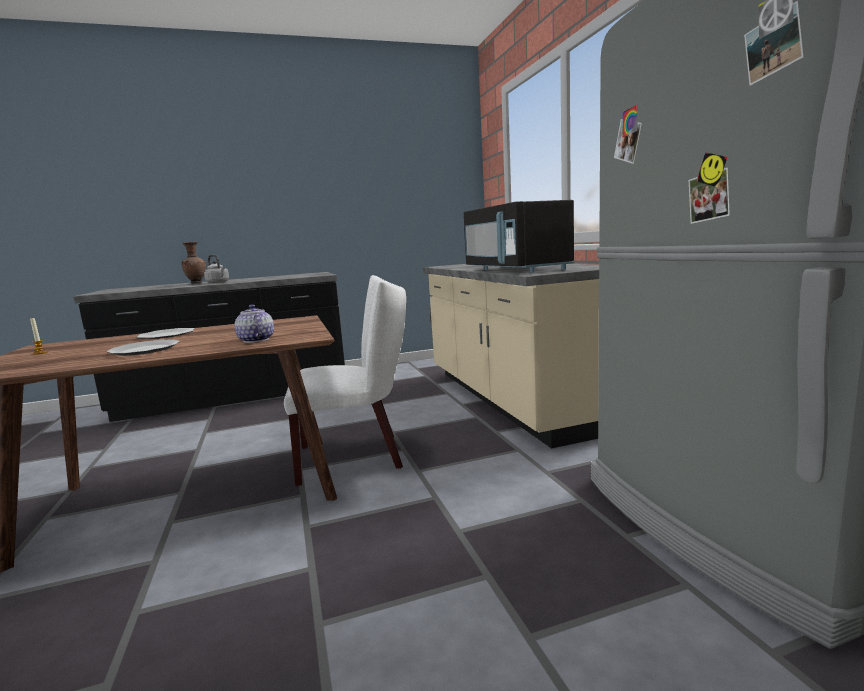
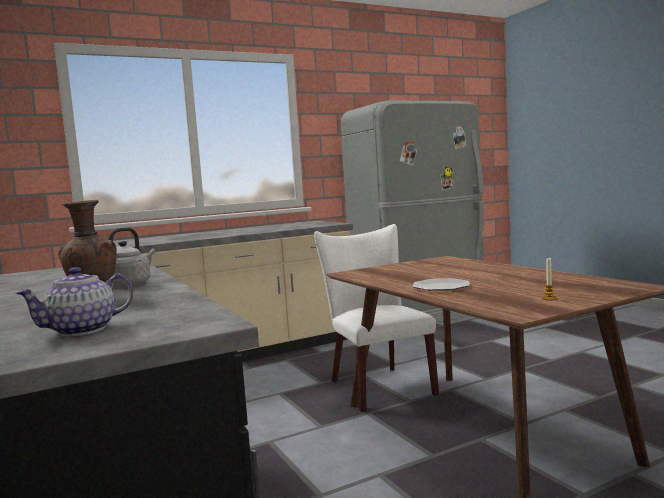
camera: 100 degrees left, 5 degrees down
plate [107,339,180,356] -> none
teapot [234,304,274,343] -> teapot moved to [15,267,133,336]
black microwave [464,200,575,273] -> none

